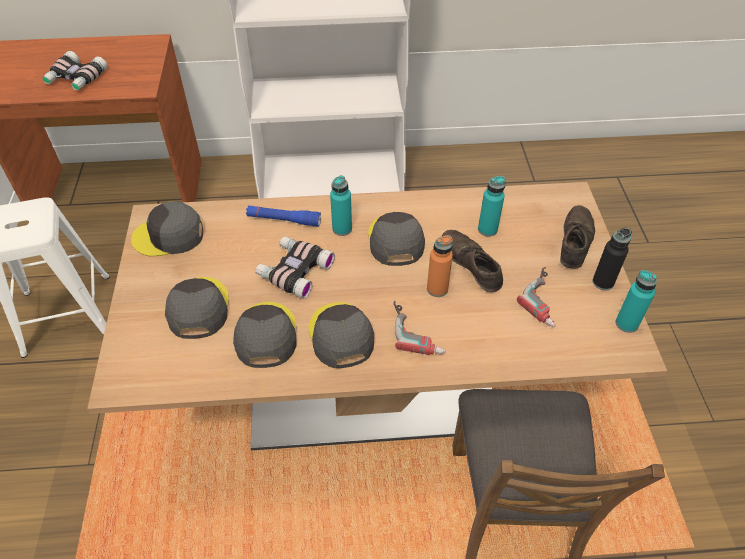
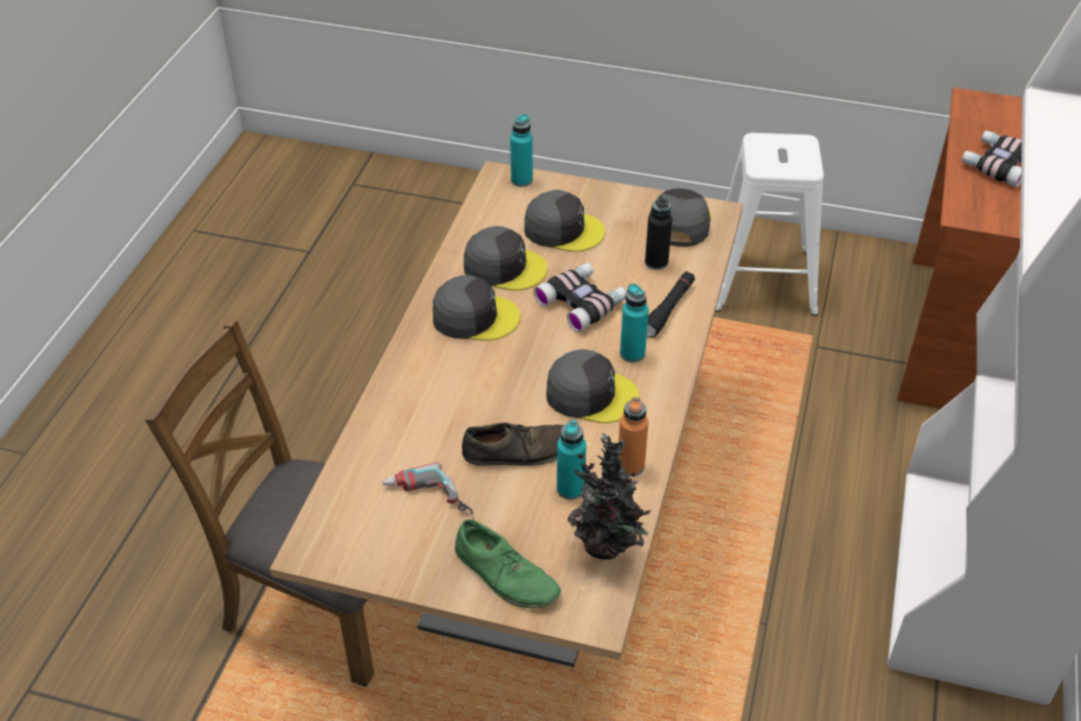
camera: 110 degrees right, 5 degrees down
blue flashlight [246,206,321,227] -> black flashlight [647,271,695,337]
power drill [393,301,446,355] -> none
orange bottle [427,235,453,297] -> orange bottle moved to [618,397,649,476]
brown shoe [560,205,595,268] -> green shoe [455,519,561,609]
black bottle [592,228,632,290] -> black bottle moved to [645,196,672,270]
turquoise bottle [615,270,657,333] -> turquoise bottle moved to [510,114,533,187]
none -> potted plant [568,433,651,560]

